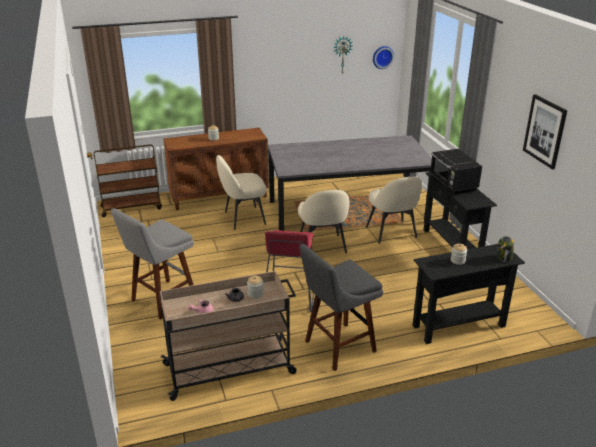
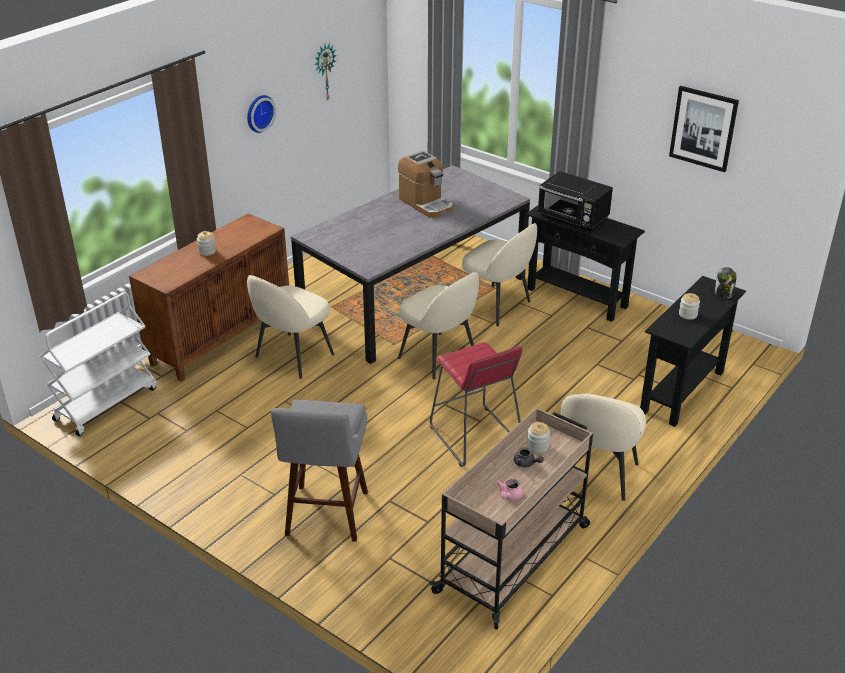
camera: 35 degrees left, 5 degrees up
brown cart [94,144,162,217] -> white cart [40,292,157,436]
grey stool [299,244,383,371] -> beige chair [561,394,646,501]
wall clock [373,46,394,69] -> wall clock moved to [247,95,276,133]
none -> coffee machine [398,151,453,218]

